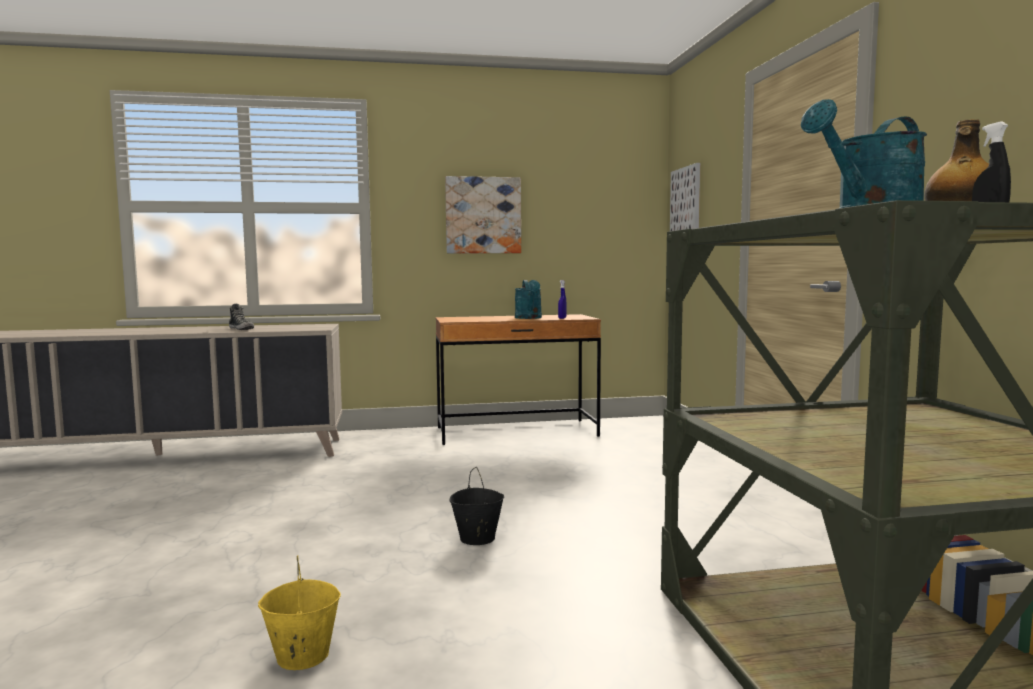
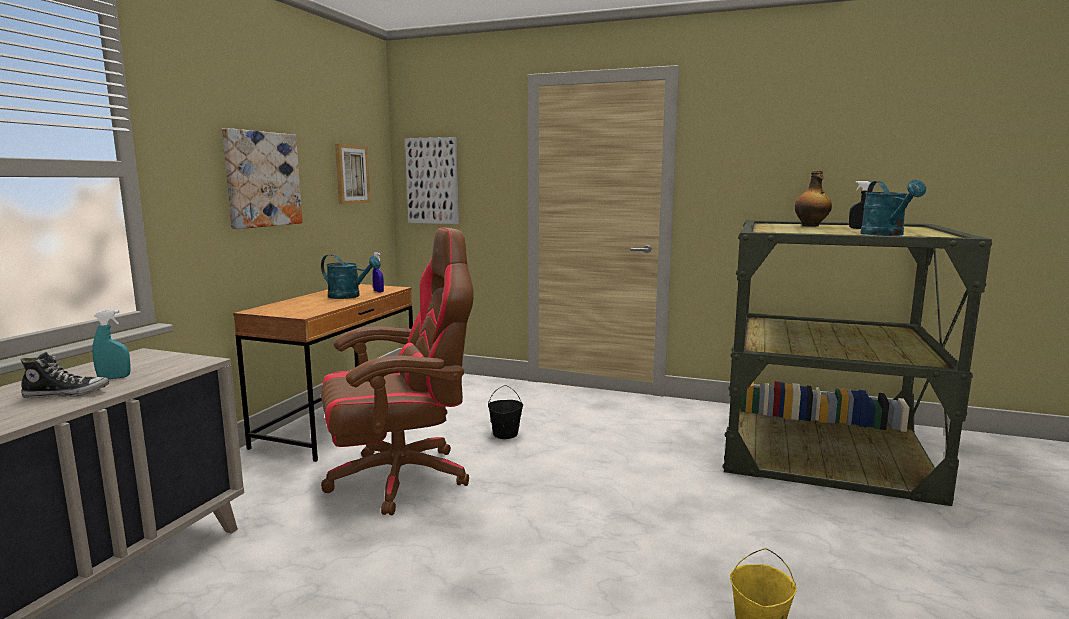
camera: 60 degrees left, 5 degrees up
black bucket [449,467,504,545] -> black bucket moved to [488,385,523,439]
none -> turquoise spray bottle [92,310,131,379]
none -> brown office chair [321,227,474,515]
none -> picture [335,144,370,204]

